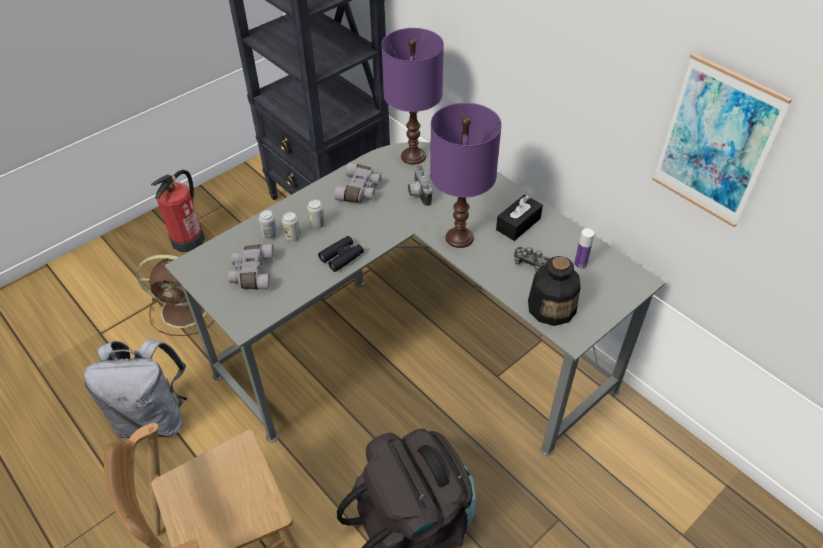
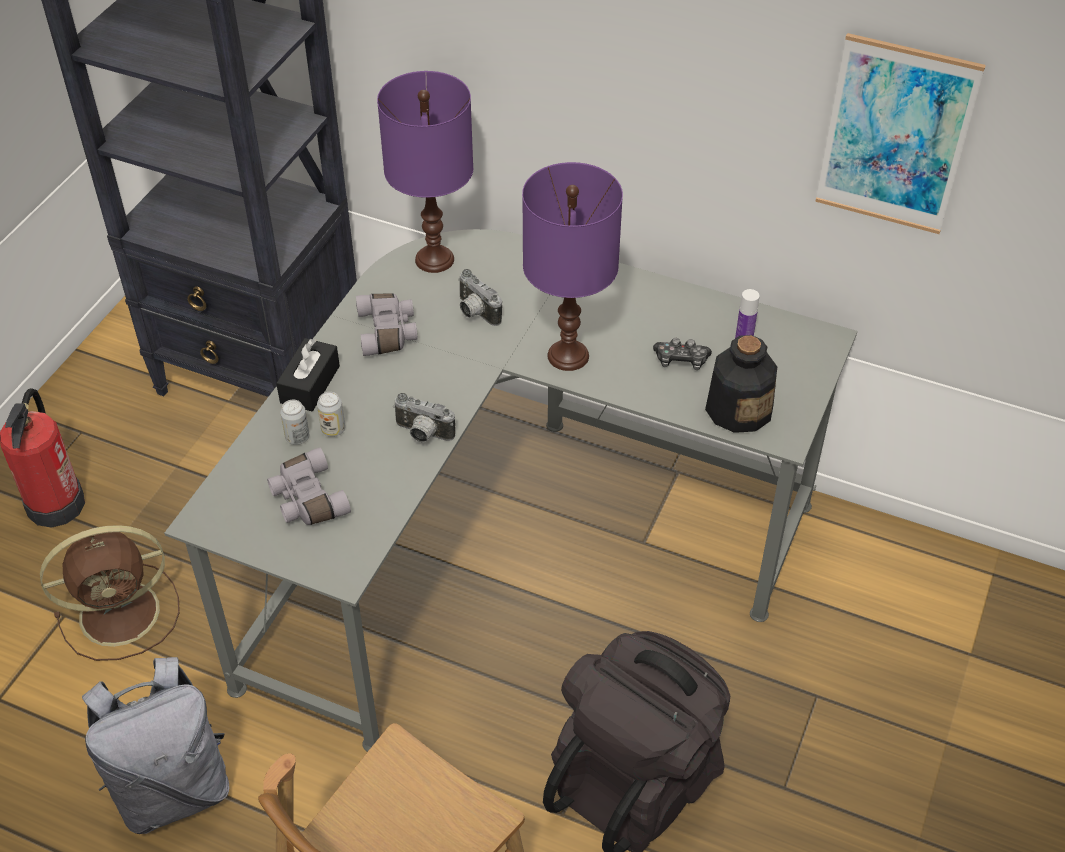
camera: 25 degrees left, 0 degrees up
can [307,199,325,229] -> none
black binoculars [318,236,364,272] -> camera [393,393,455,443]
black tissue box [496,194,543,241] -> black tissue box moved to [276,338,340,411]

